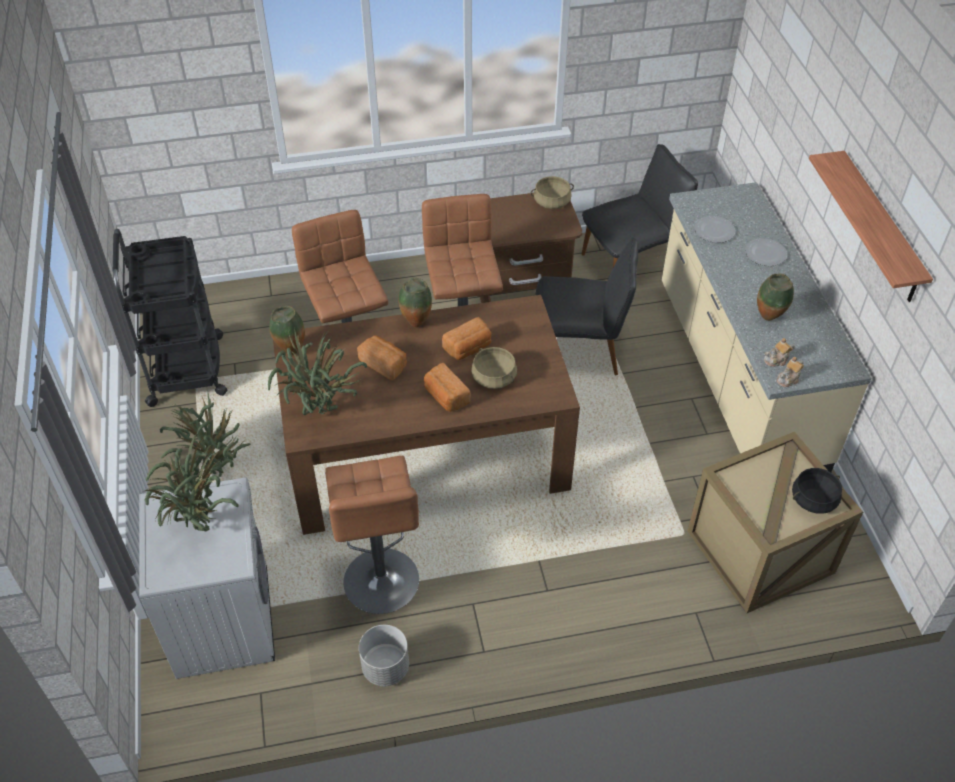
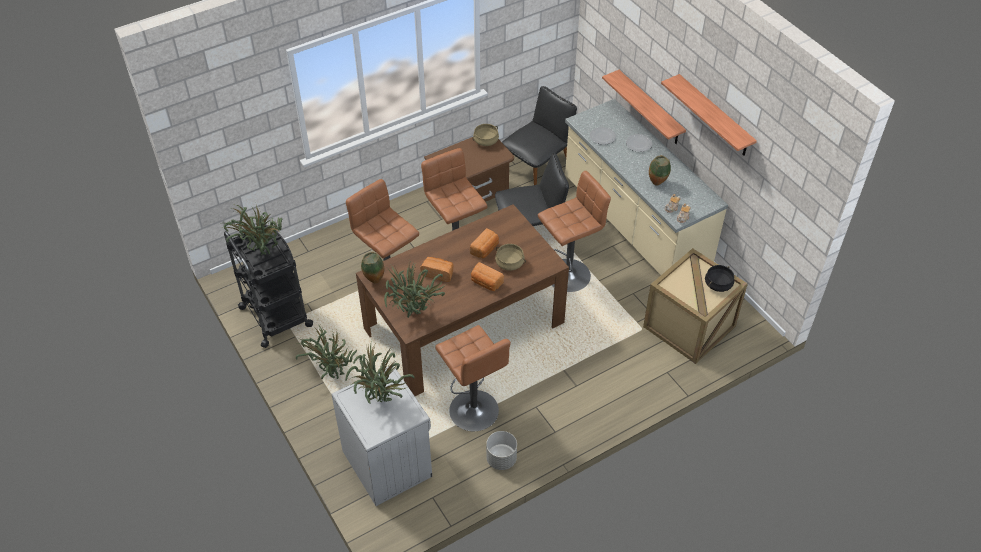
camera: 20 degrees left, 0 degrees up
vase [398,278,432,327] -> none
none -> potted plant [222,204,282,255]
none -> brown stool [538,171,611,292]
none -> shelf [602,70,686,144]

